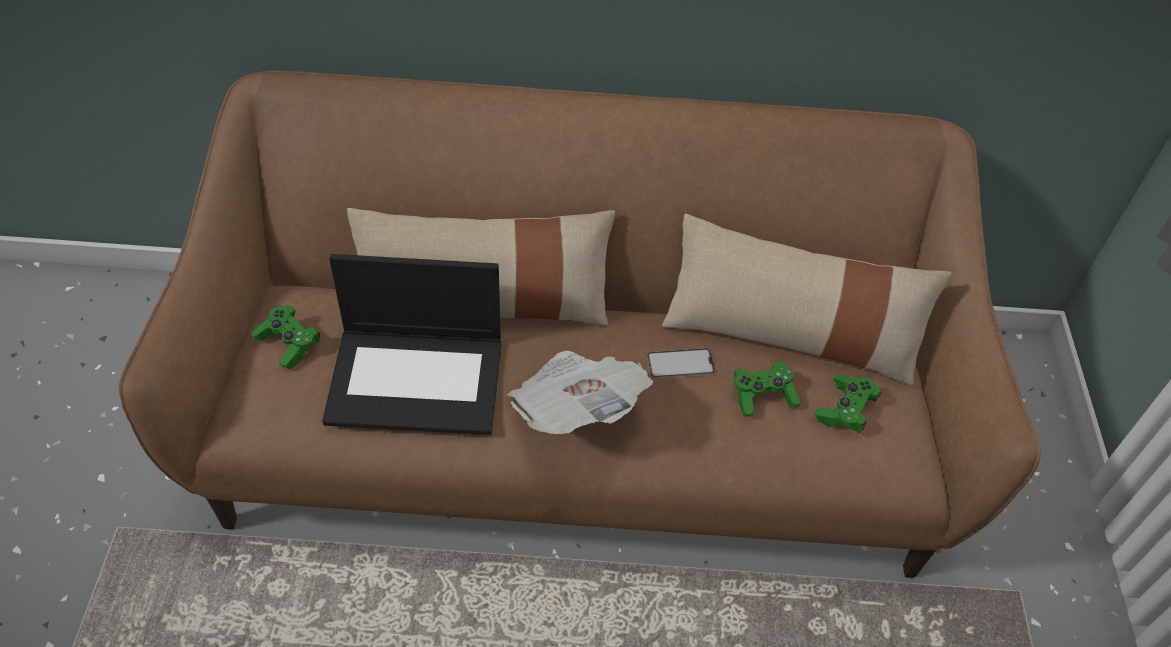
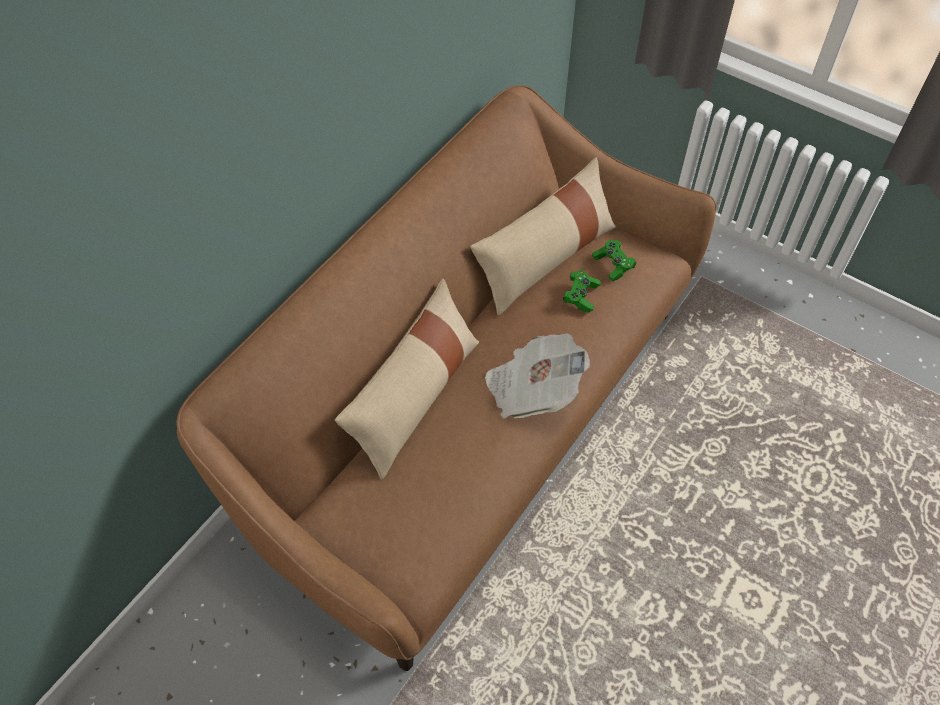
camera: 55 degrees left, 5 degrees up
green game controller [251,305,320,369] -> none
laptop [322,254,502,435] -> none
phone [647,348,715,379] -> none

